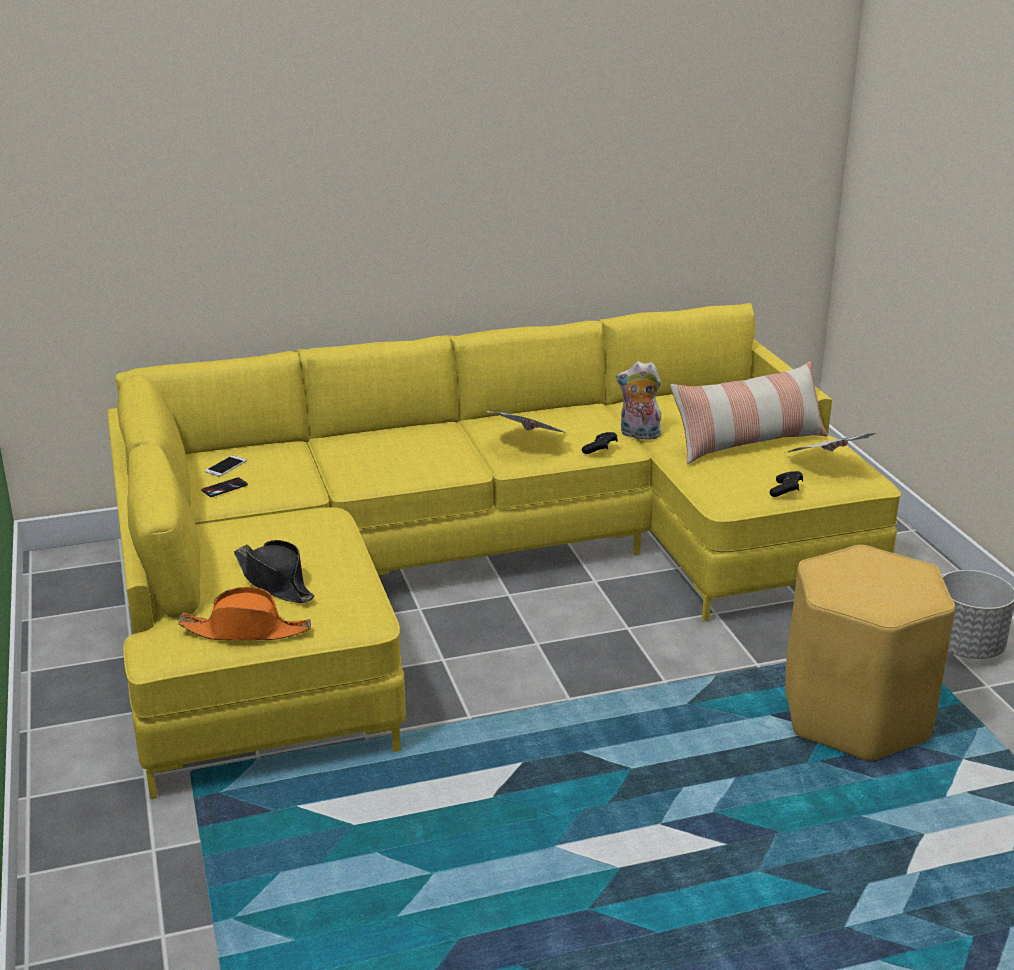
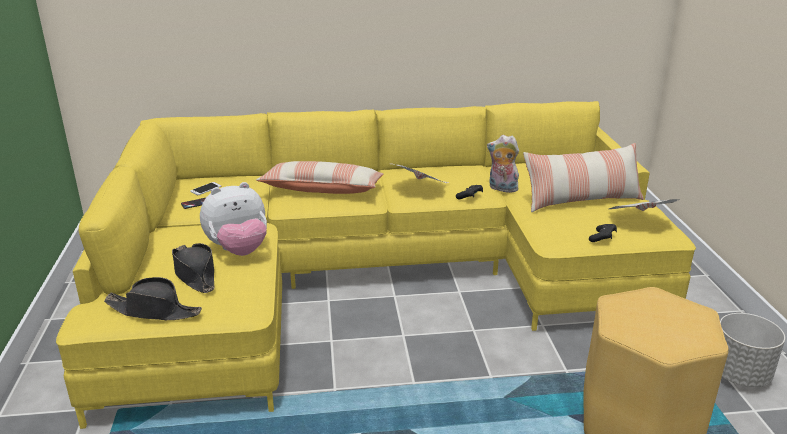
camera: 10 degrees right, 0 degrees up
orange hat [178,587,311,640] -> black hat [104,277,202,320]
none -> plush toy [200,182,267,256]
none -> pillow [256,161,383,194]

